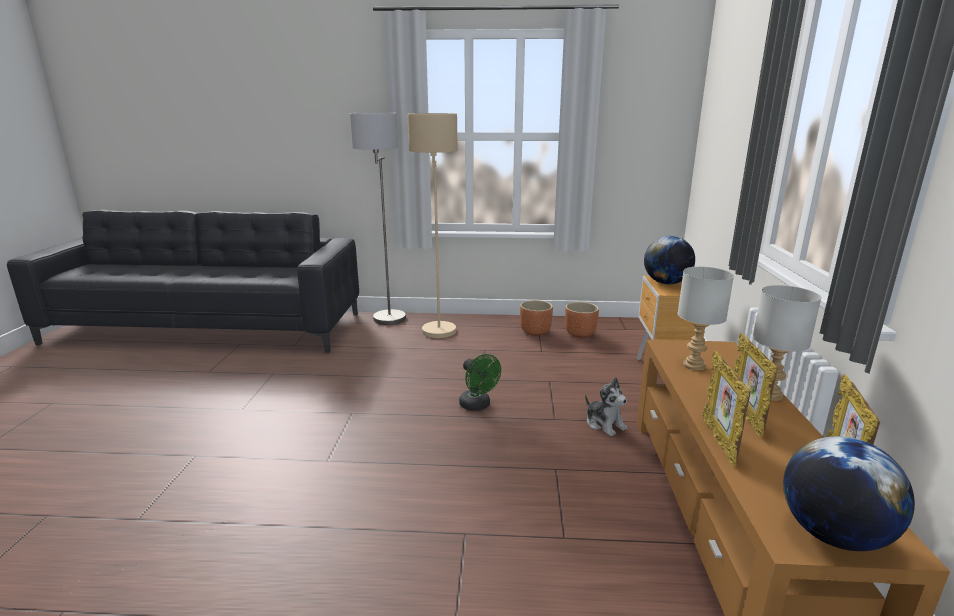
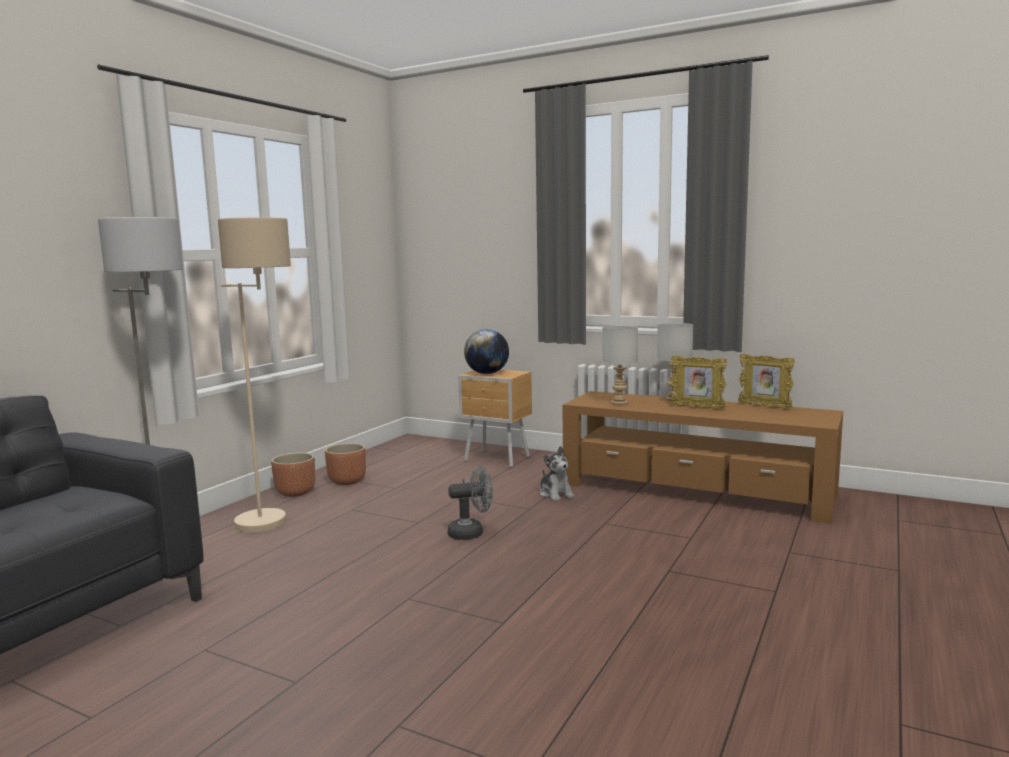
camera: 65 degrees left, 10 degrees down
green fan [459,354,501,411] -> grey fan [448,466,493,540]
brown planter [565,302,599,338] -> brown planter moved to [271,452,315,497]
plush toy [585,377,627,436] -> plush toy turned 75 degrees clockwise [539,446,575,501]
picture frame [703,351,751,466] -> none
globe [783,436,915,551] -> none

